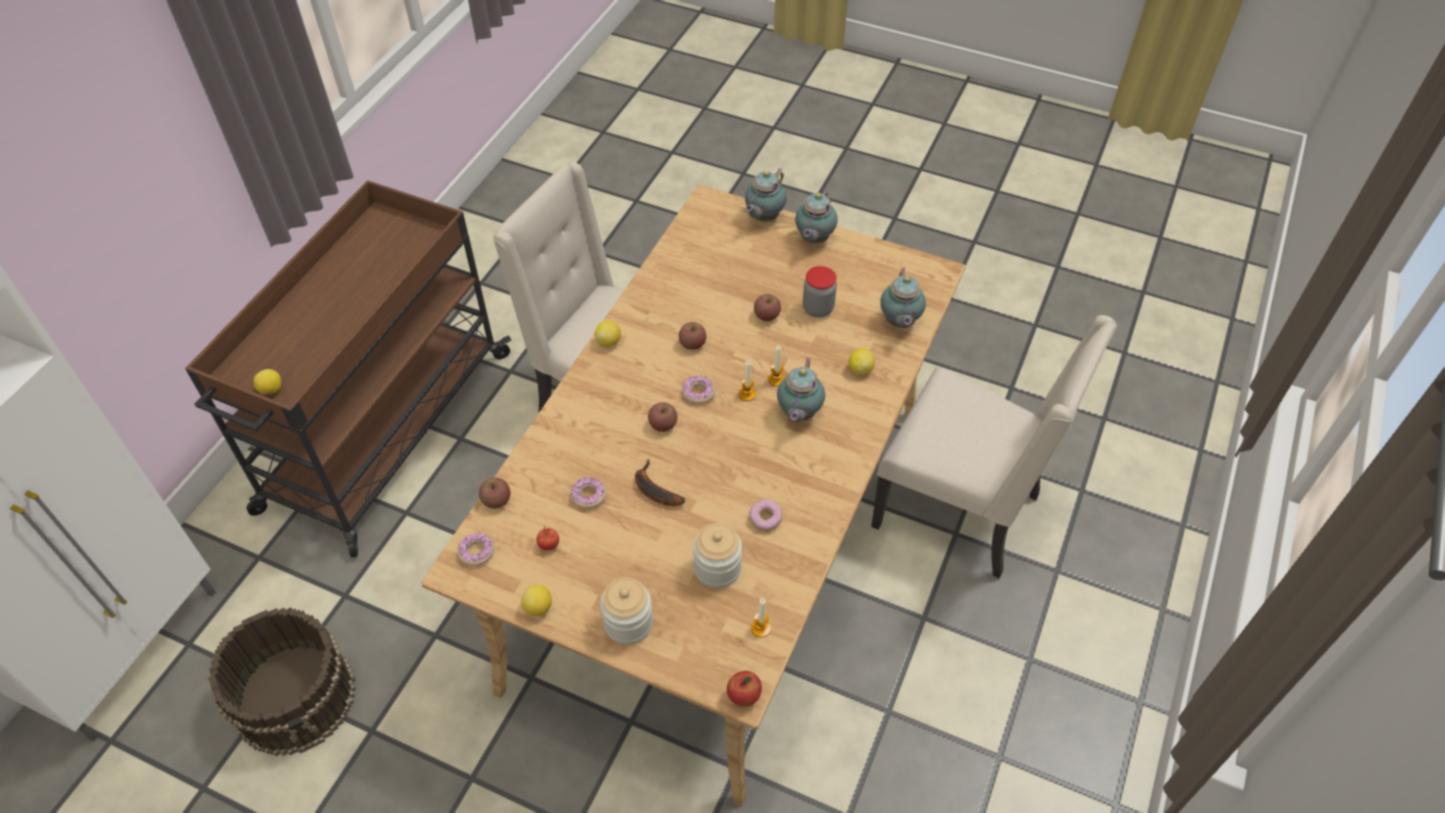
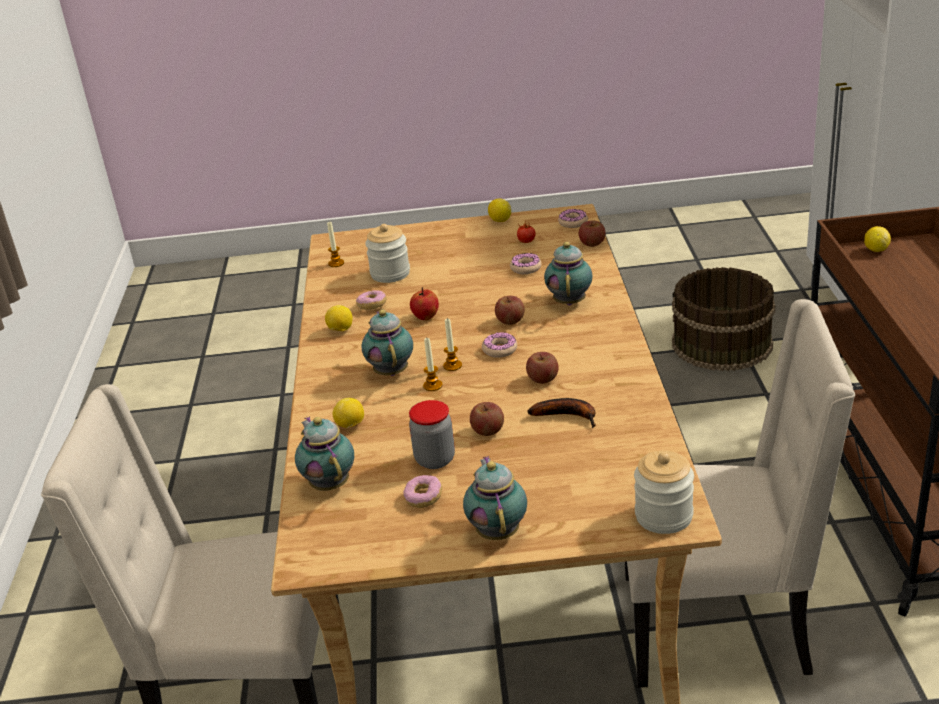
camera: 155 degrees right, 20 degrees down
lemon [595,321,621,347] -> lemon moved to [325,305,353,331]
jar [600,578,653,645] -> jar moved to [634,450,694,534]
banana [635,459,685,506] -> banana moved to [527,398,595,428]
apple [727,671,762,707] -> apple moved to [410,287,439,320]
teapot [745,168,786,222] -> teapot moved to [544,242,593,306]
none -> donut [403,475,442,508]

